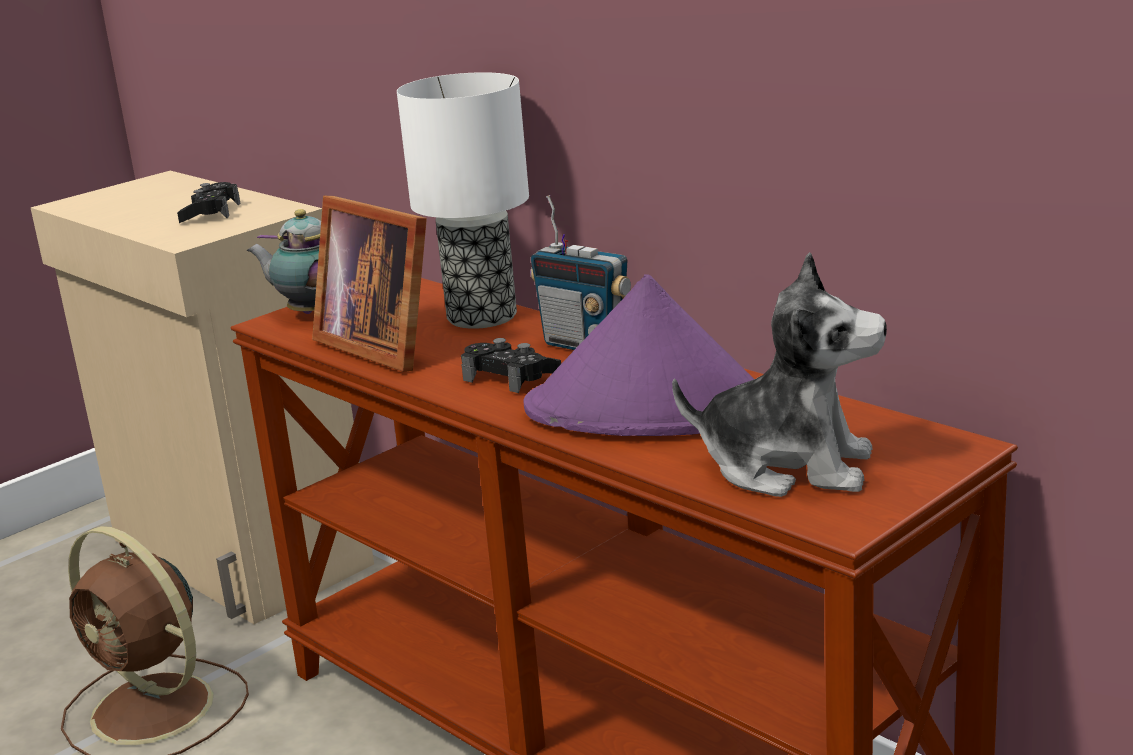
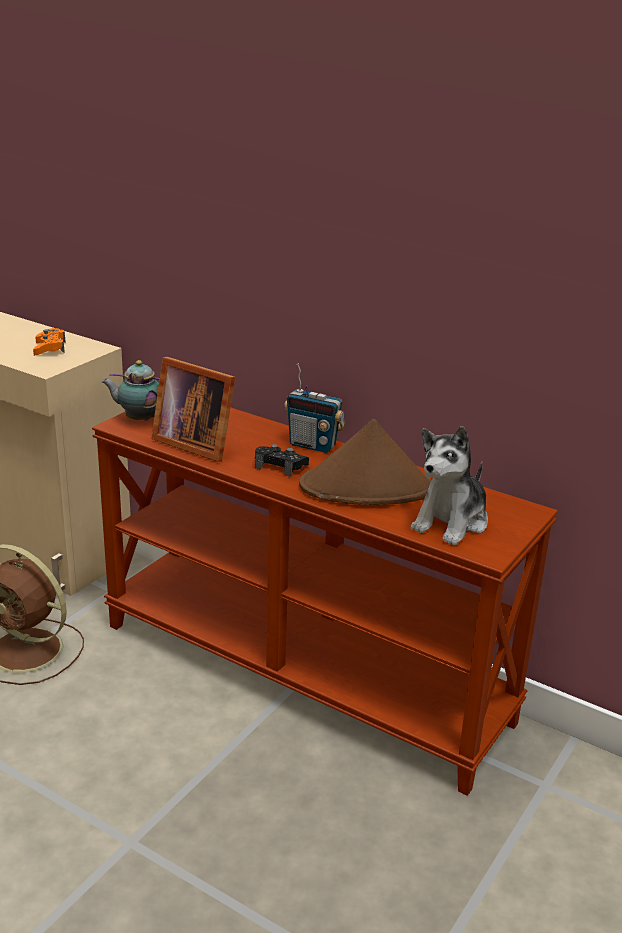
camera: 15 degrees left, 5 degrees up
black game controller [177,182,240,223] -> orange game controller [33,328,66,356]
table lamp [397,72,529,329] -> none
purple hat [523,274,754,436] -> brown hat [299,419,432,505]
plush toy [672,252,887,497] -> plush toy turned 120 degrees clockwise [410,426,488,546]

